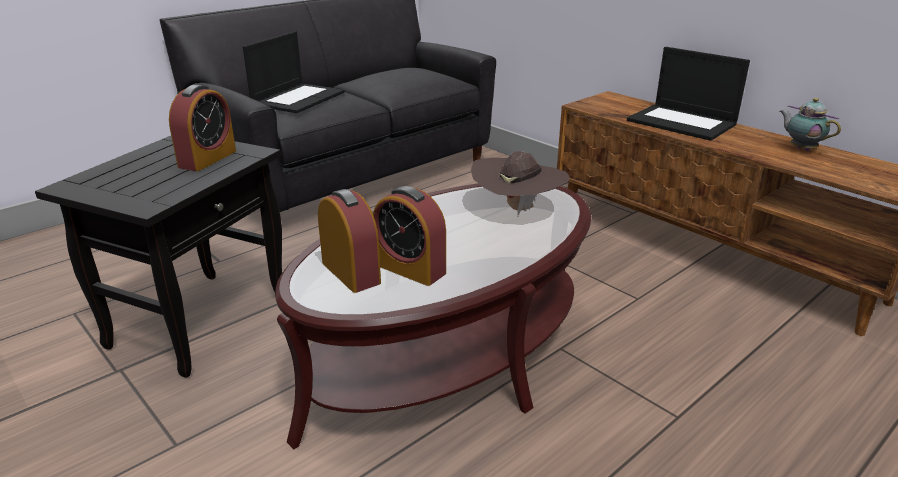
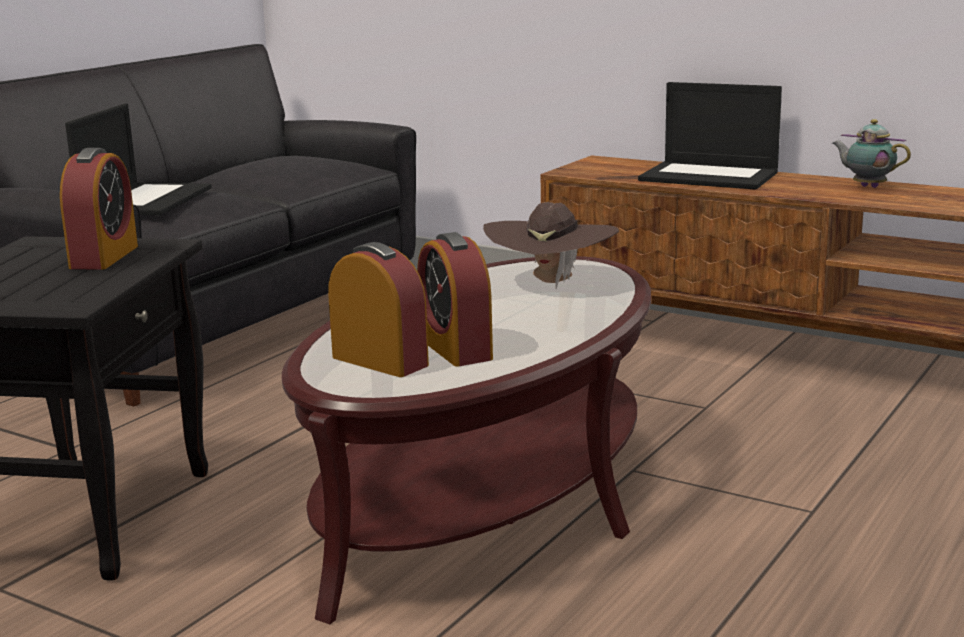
camera: 15 degrees left, 10 degrees down
alarm clock [373,186,446,286] -> alarm clock turned 45 degrees clockwise [417,232,493,367]

